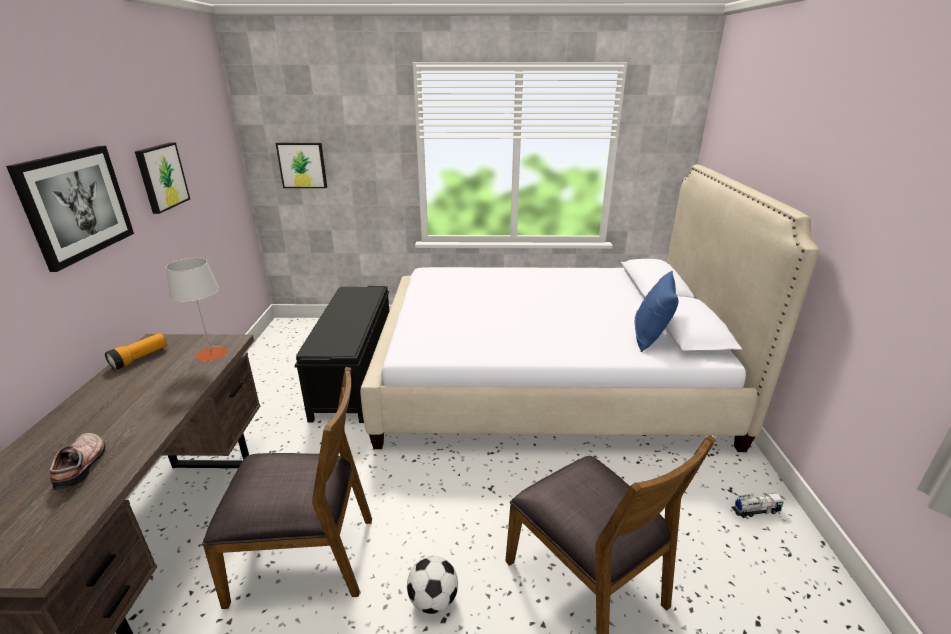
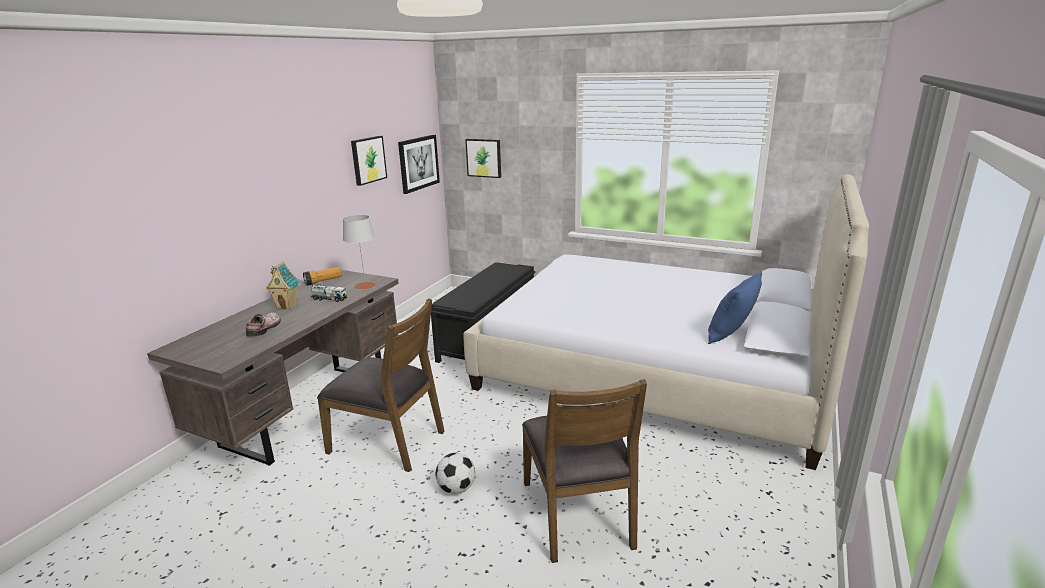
camera: 25 degrees right, 5 degrees down
picture [6,146,134,272] -> picture moved to [398,135,440,194]
toy truck [731,493,784,518] -> toy truck moved to [310,283,347,302]
none -> toy house [266,261,300,310]

